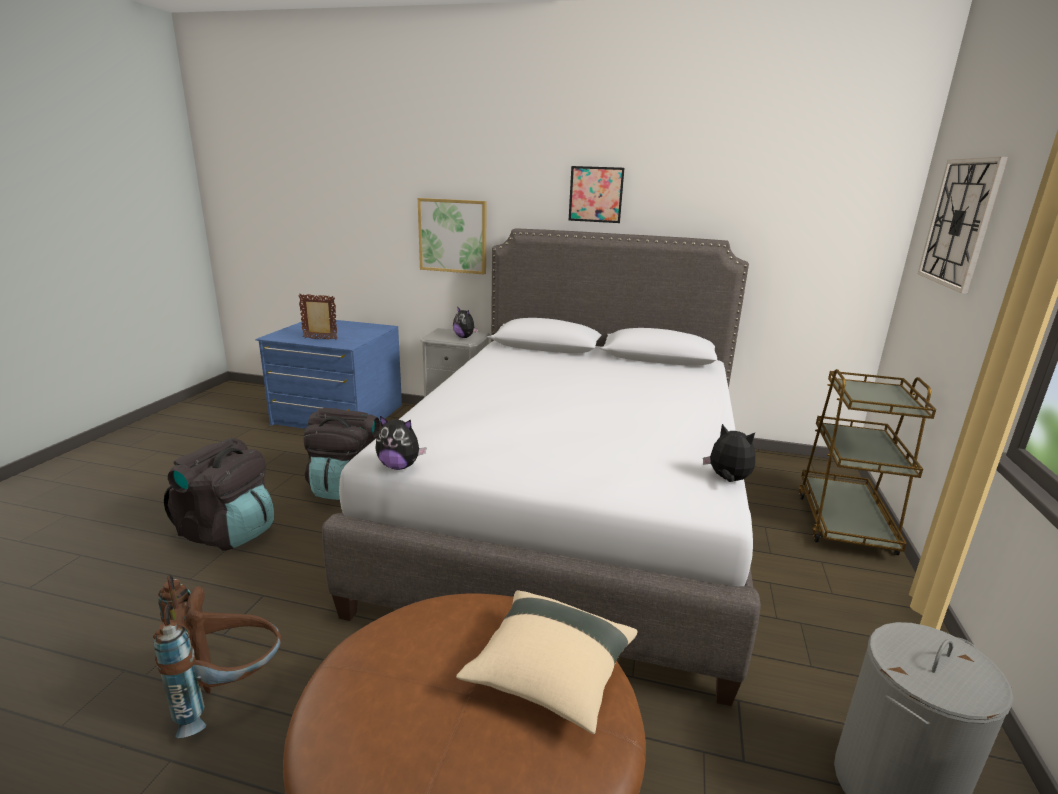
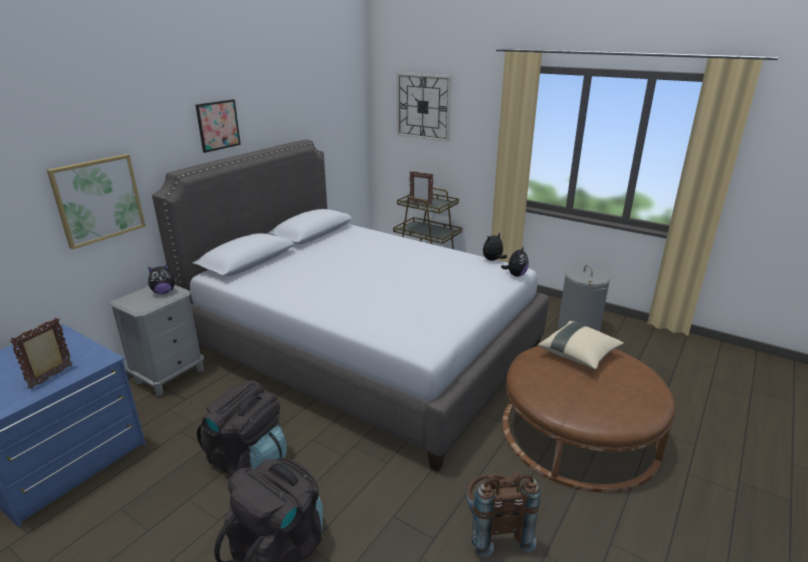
camera: 70 degrees left, 5 degrees up
plush toy [375,416,427,470] -> plush toy moved to [501,246,529,277]
none -> picture frame [409,171,434,205]

